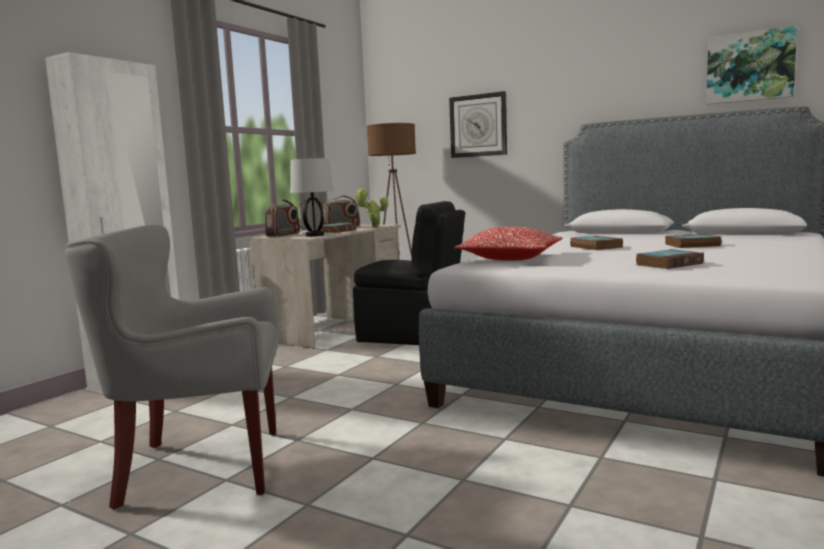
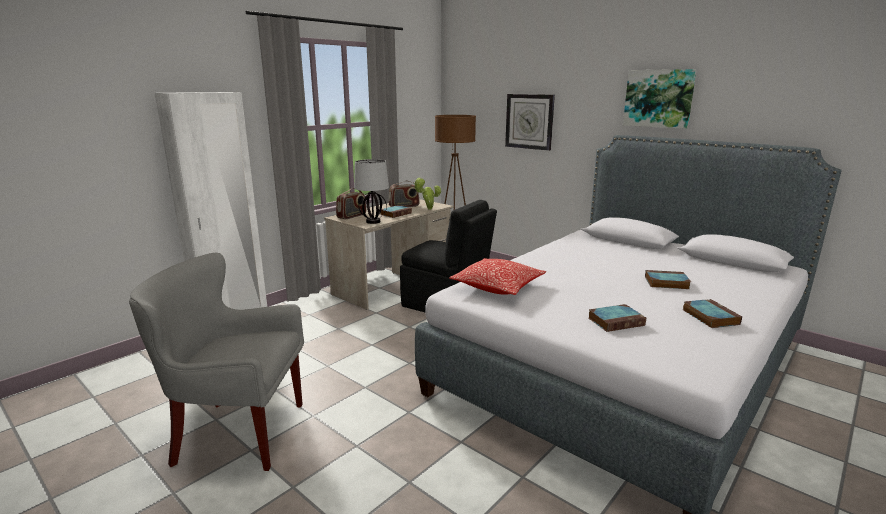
camera: 10 degrees right, 10 degrees up
book [570,236,623,250] -> book moved to [683,299,742,328]
picture [706,25,797,105] -> picture moved to [623,69,697,129]

